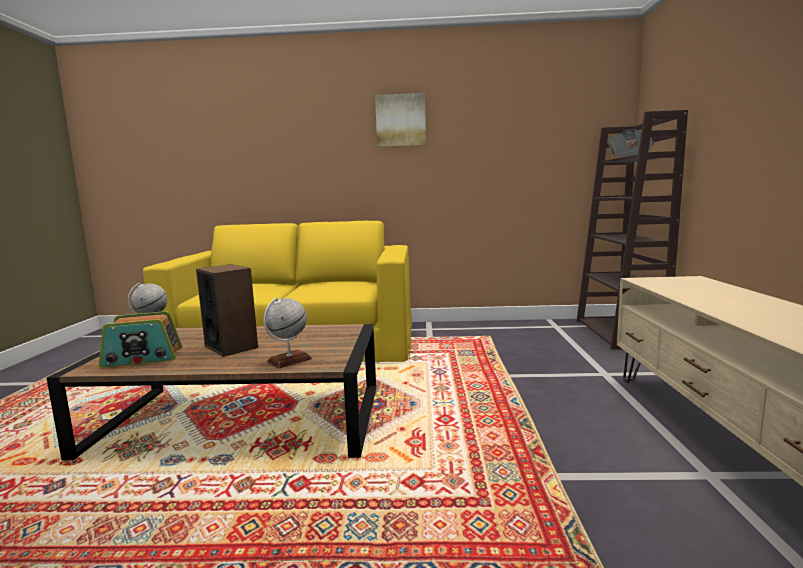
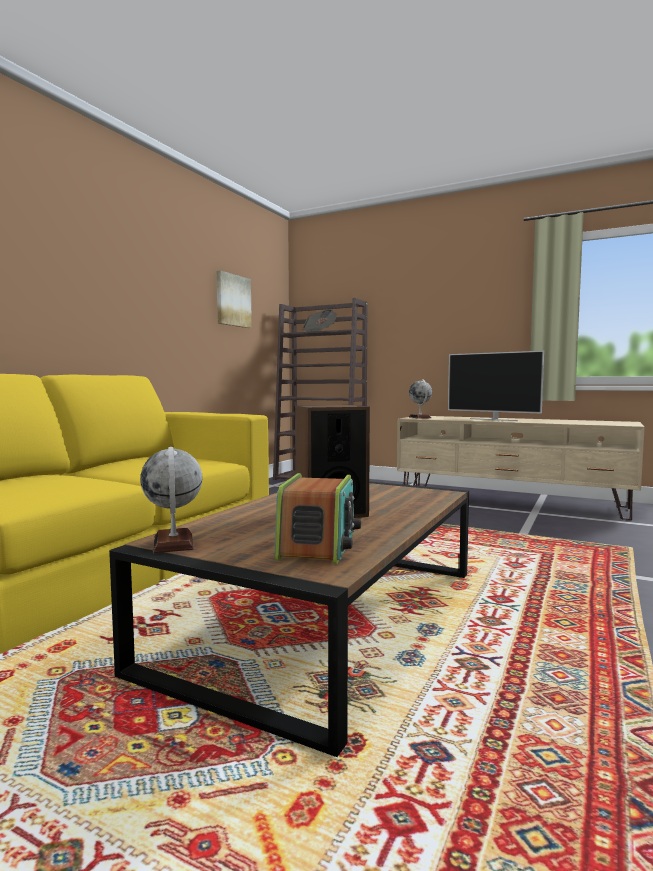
camera: 65 degrees left, 5 degrees down
globe [263,298,312,368] -> globe moved to [409,379,432,419]
picture [375,93,426,147] -> picture moved to [217,270,252,328]
none -> television [448,351,544,421]

